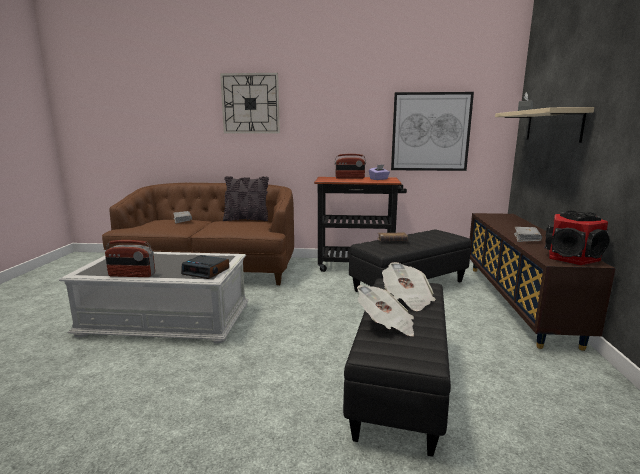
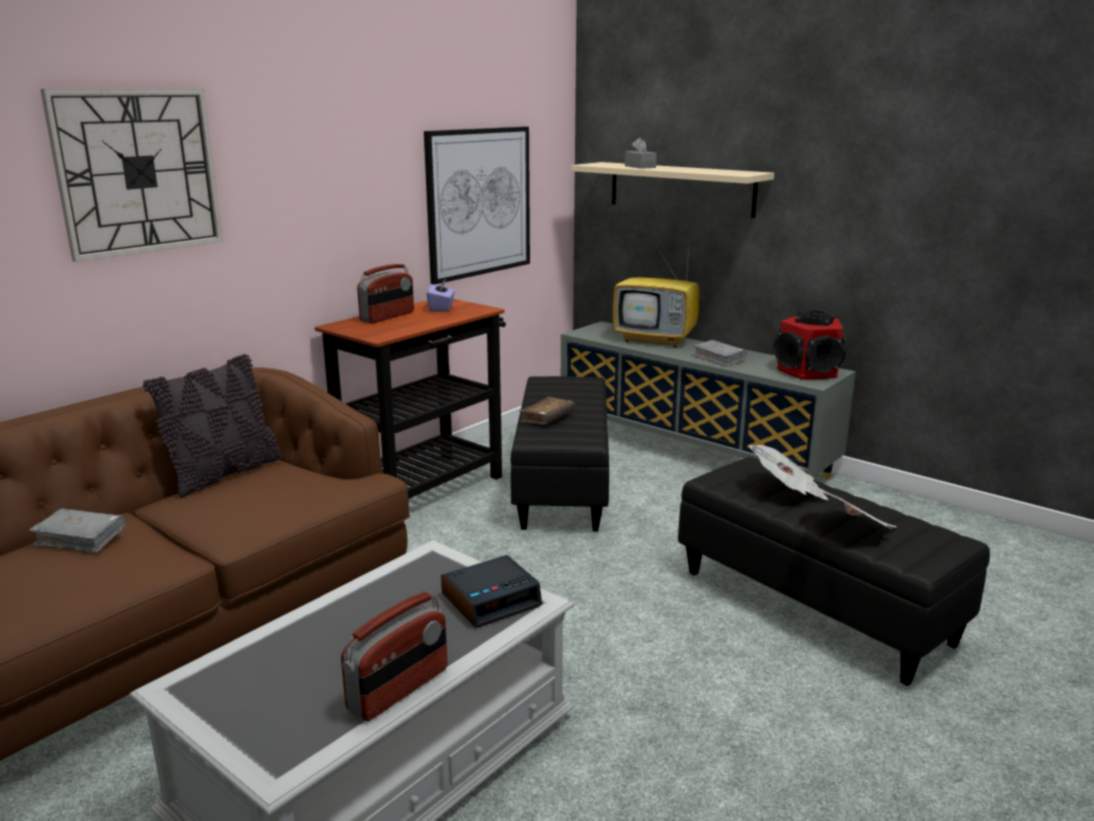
camera: 55 degrees left, 5 degrees up
brown tv stand [470,213,616,351] -> grey tv stand [561,321,856,479]
none -> television [613,247,700,347]

